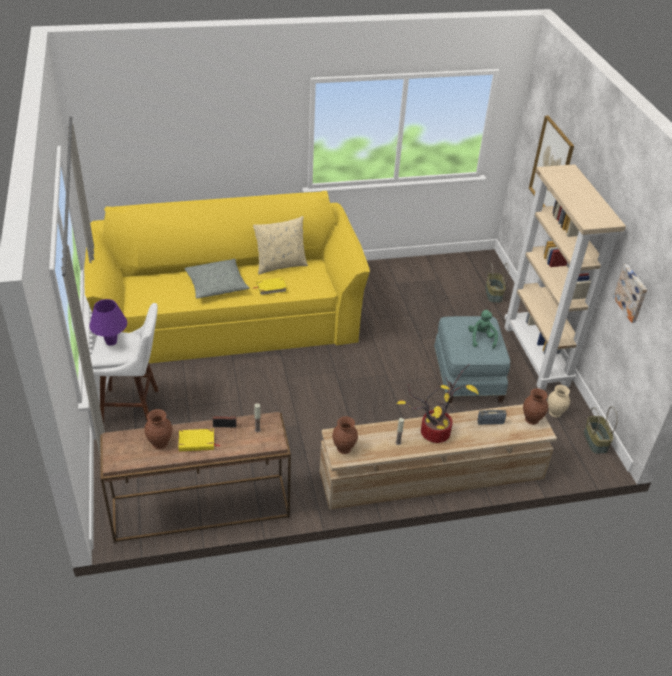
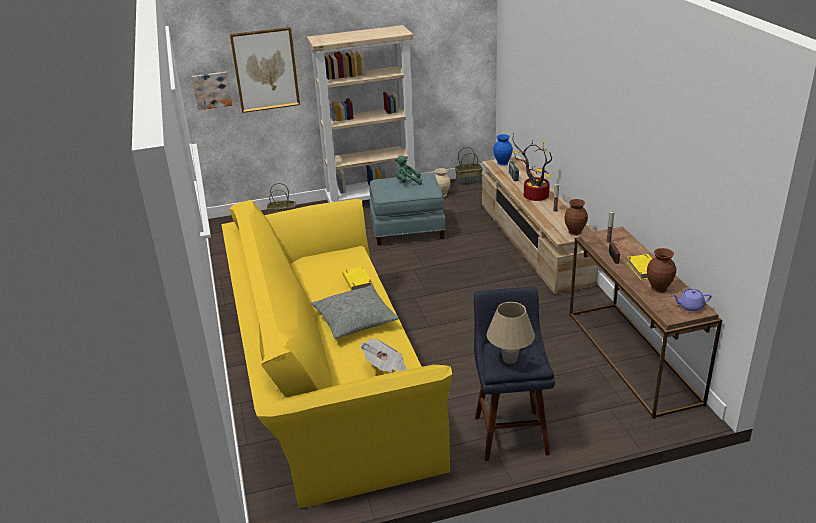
camera: 90 degrees left, 10 degrees down
purple table lamp [89,299,127,346] -> beige table lamp [487,302,535,364]
white stool [91,303,158,423] -> blue stool [474,287,555,461]
beige pillow [253,216,308,275] -> none
brown vase [523,388,548,425] -> blue vase [493,134,513,166]
picture [613,264,648,323] -> picture moved to [192,72,232,110]
none -> newspaper [360,339,407,373]
none -> purple teapot [673,289,711,311]

